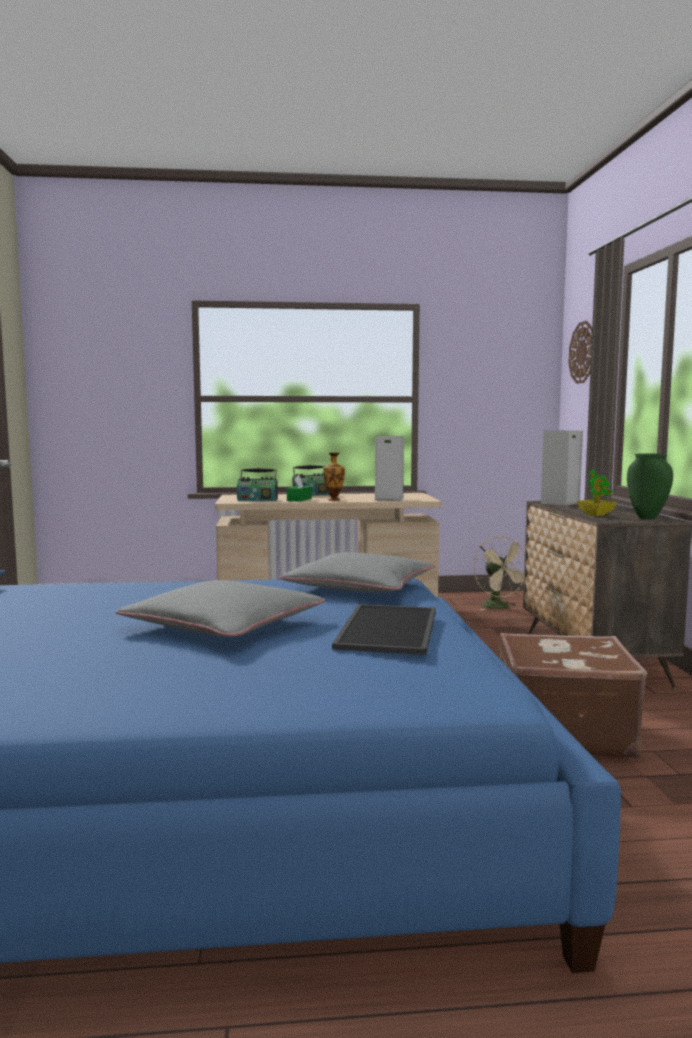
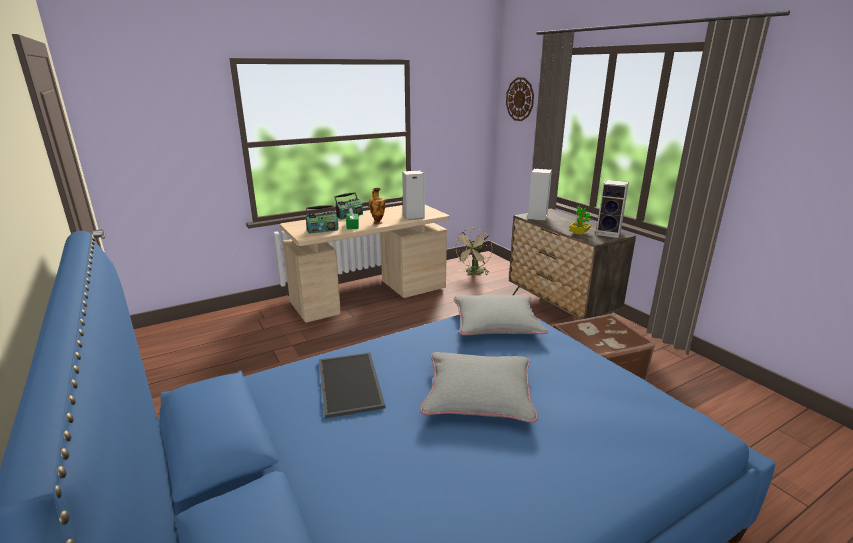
camera: 25 degrees left, 15 degrees up
tray [332,604,436,655] -> tray moved to [319,352,385,418]
beige fan [474,536,525,610] -> beige fan turned 75 degrees clockwise [454,228,492,275]
green vase [627,454,673,519] -> speaker [596,180,629,238]

